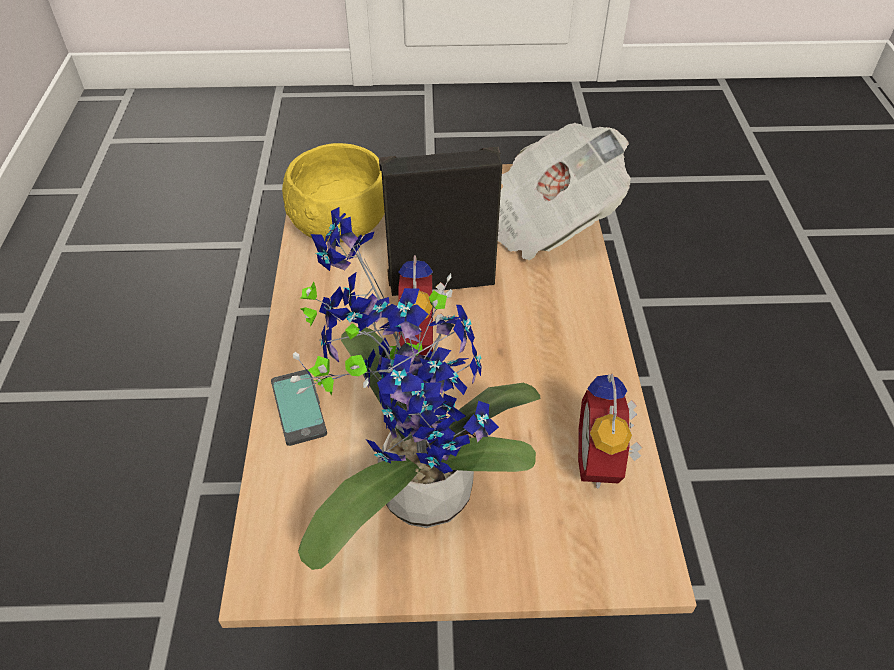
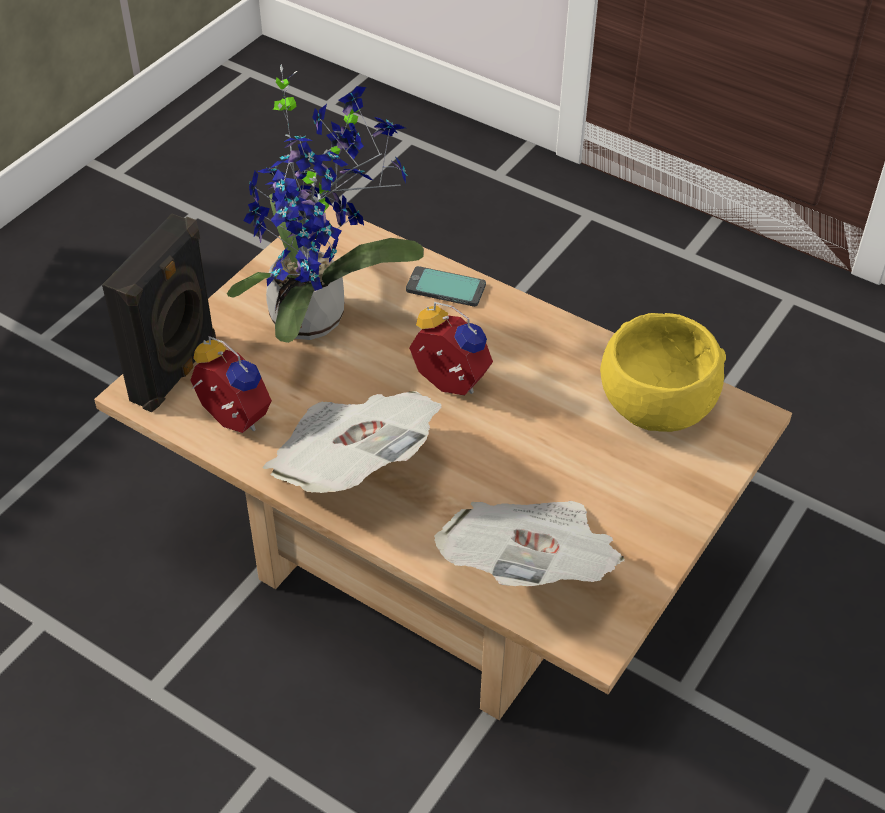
camera: 125 degrees right, 0 degrees up
black speaker [379,147,502,296] -> black speaker moved to [102,214,216,412]
none -> newspaper [262,391,442,493]

